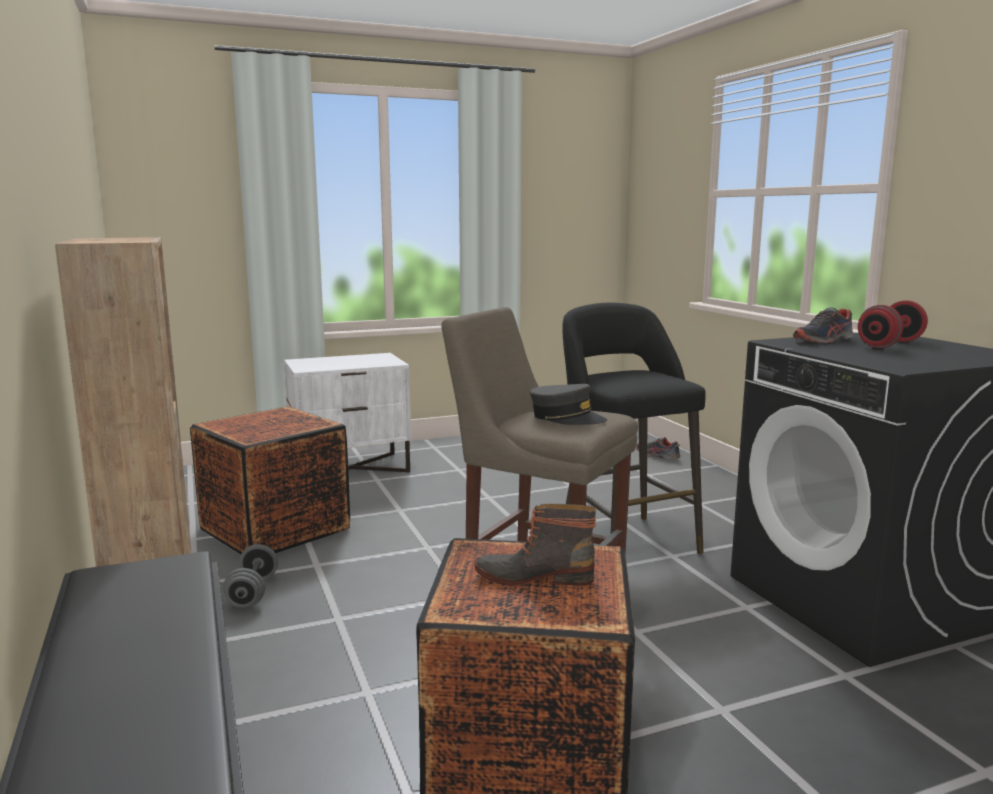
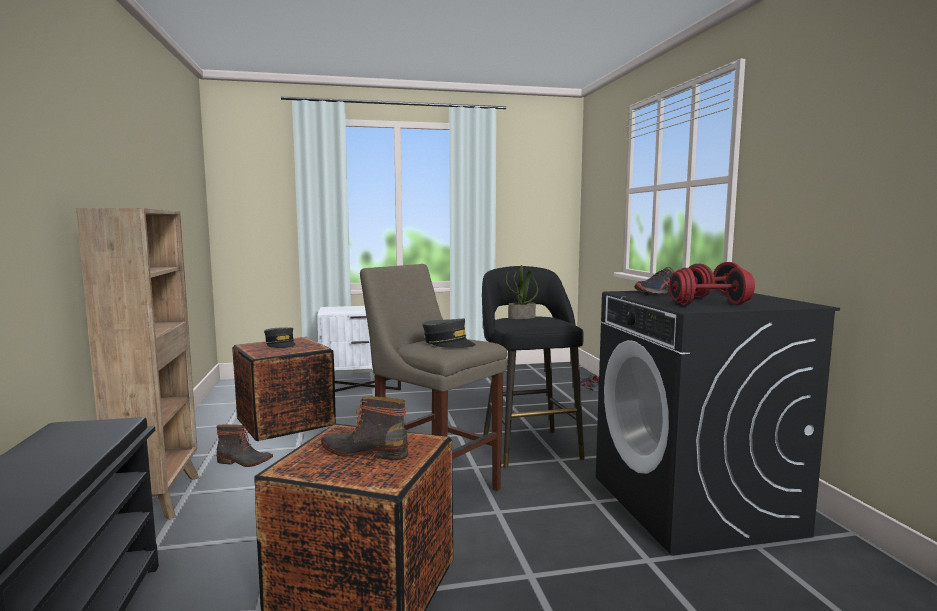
camera: 10 degrees right, 5 degrees down
grey dumbbell [223,544,278,607] -> boot [217,424,273,467]
none -> grey cap [264,328,295,348]
none -> potted plant [506,265,538,319]
none -> red dumbbell [669,267,755,305]

